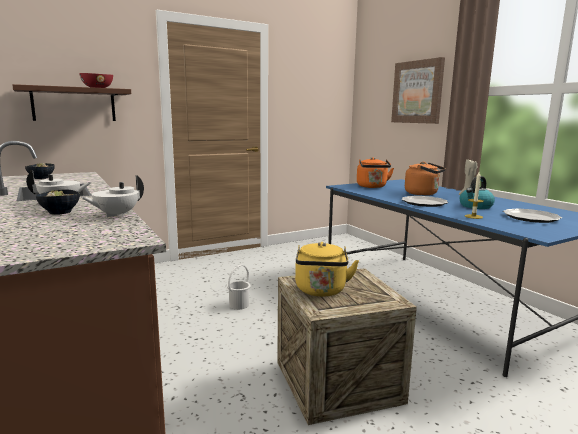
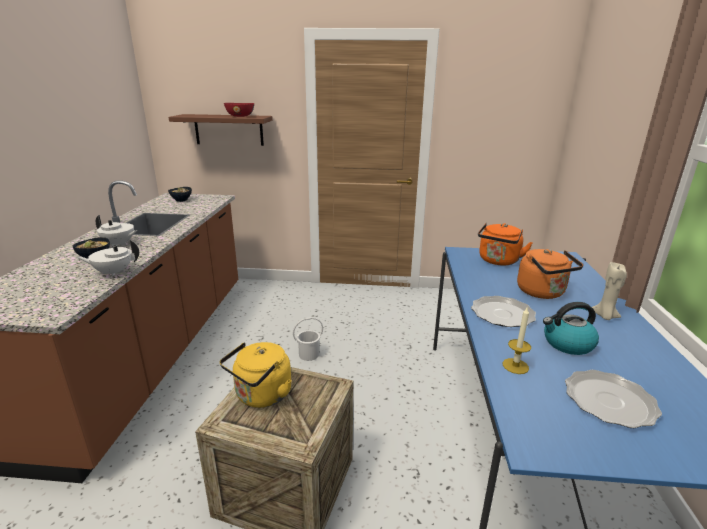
camera: 35 degrees right, 10 degrees up
picture [391,57,445,124] -> none

